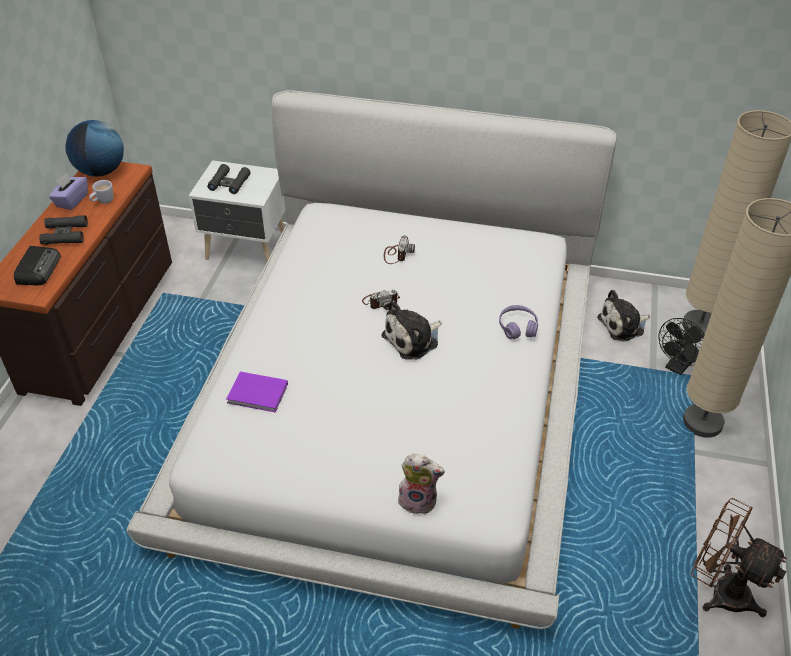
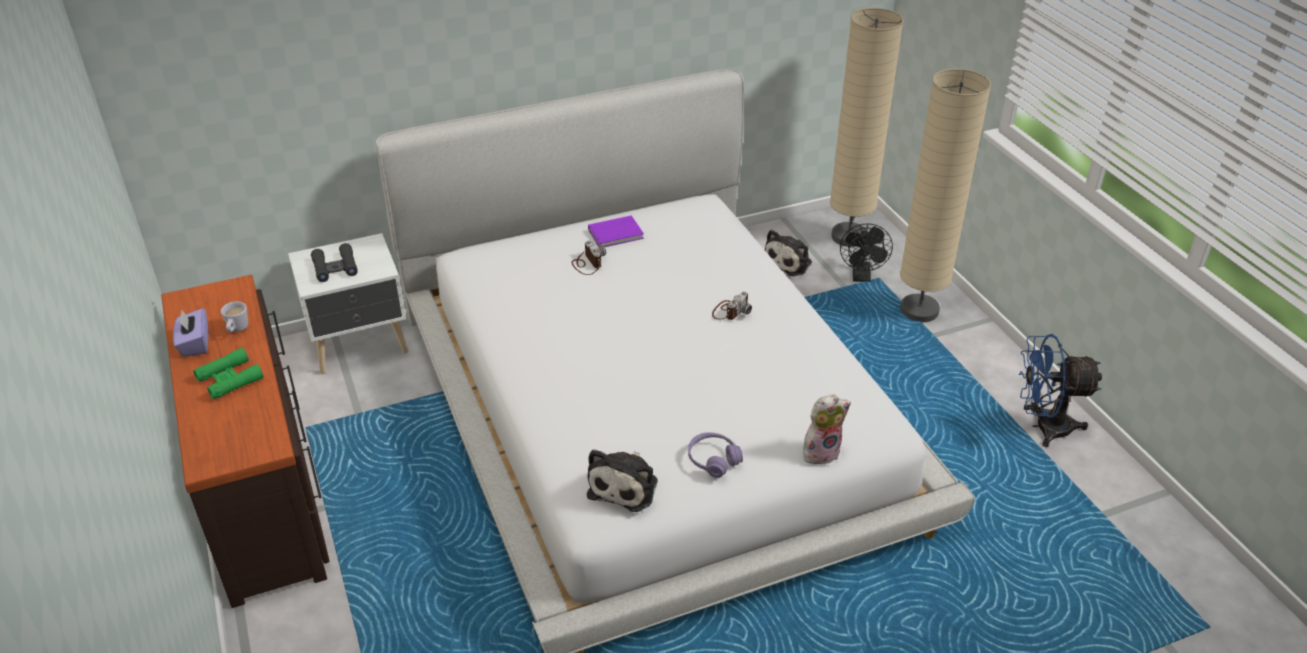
camera: 35 degrees left, 5 degrees down
radio [14,246,61,285] -> none
black binoculars [39,215,88,245] -> green binoculars [193,348,264,400]
globe [65,120,124,177] -> none
purple book [226,372,288,412] -> purple book moved to [588,215,644,247]
camera [362,290,400,310] -> camera moved to [712,291,752,320]
plush toy [381,300,442,360] -> plush toy moved to [587,449,658,512]
purple headphones [499,305,538,339] -> purple headphones moved to [688,432,743,478]
brown fan [691,498,787,617] -> blue fan [1018,334,1102,447]

